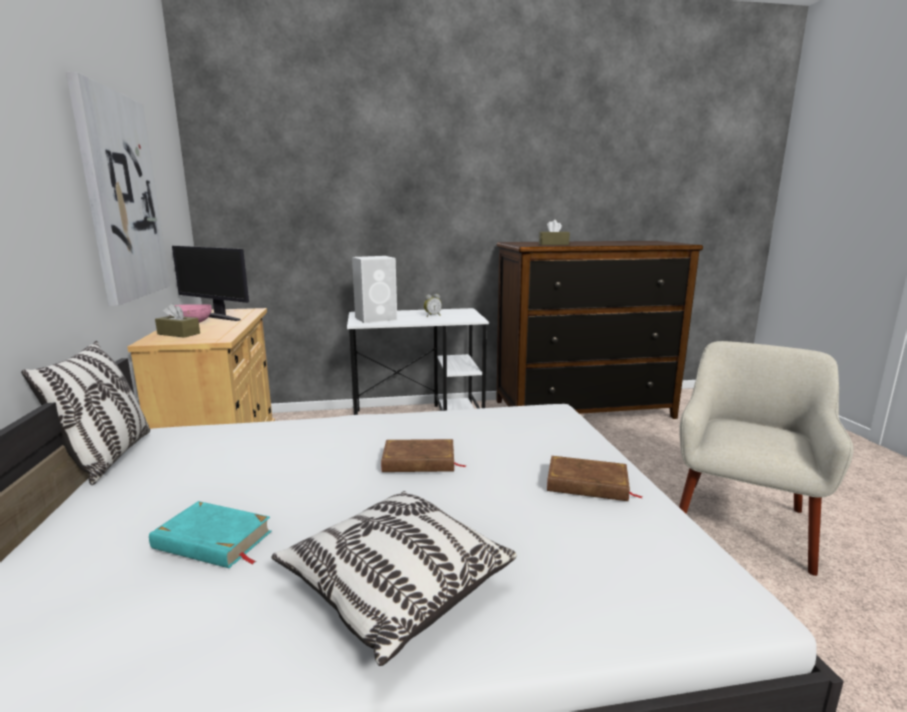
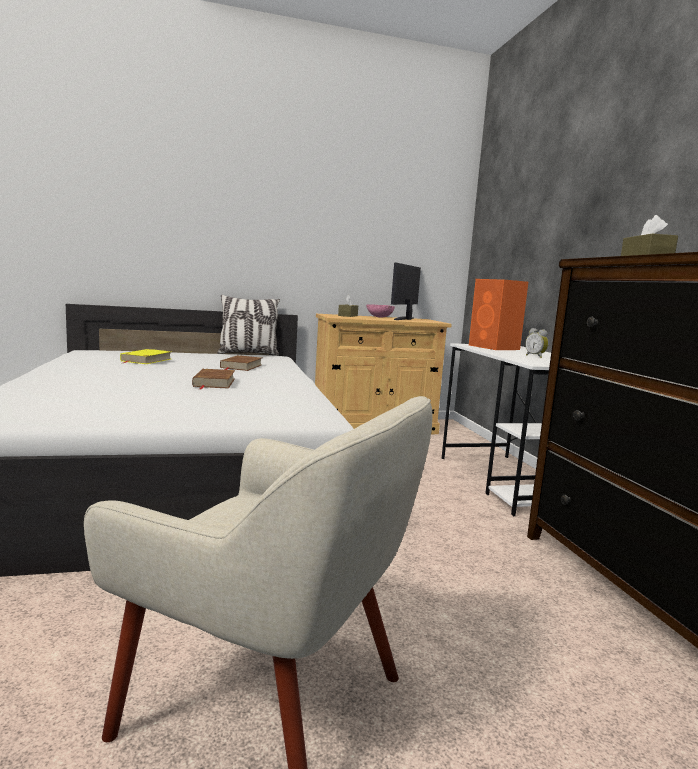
camera: 85 degrees right, 5 degrees down
picture [66,72,170,306] -> none
turquoise book [149,501,272,568] -> yellow book [120,349,172,364]
pillow [272,491,517,666] -> none
white speaker [352,256,397,323] -> orange speaker [469,279,528,350]
brown book [547,456,643,501] -> brown book moved to [220,355,262,371]

